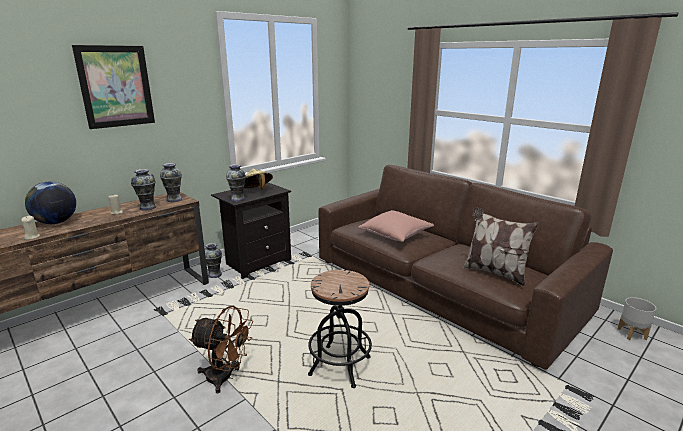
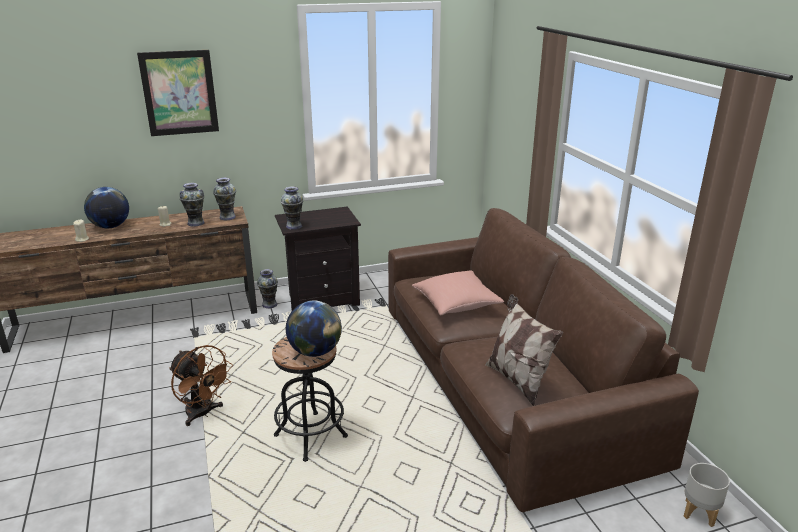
camera: 25 degrees right, 5 degrees up
beige hat [244,168,273,190] -> none
none -> globe [286,301,342,357]

